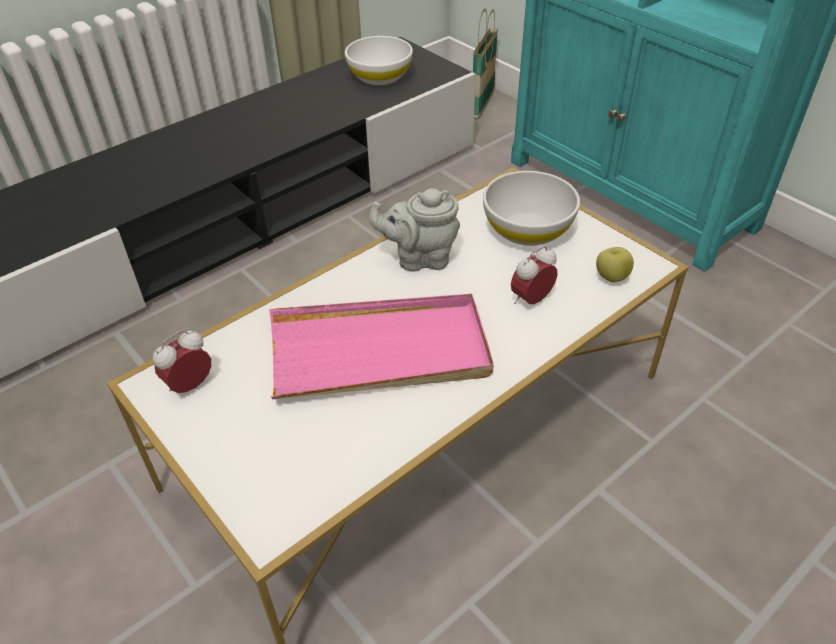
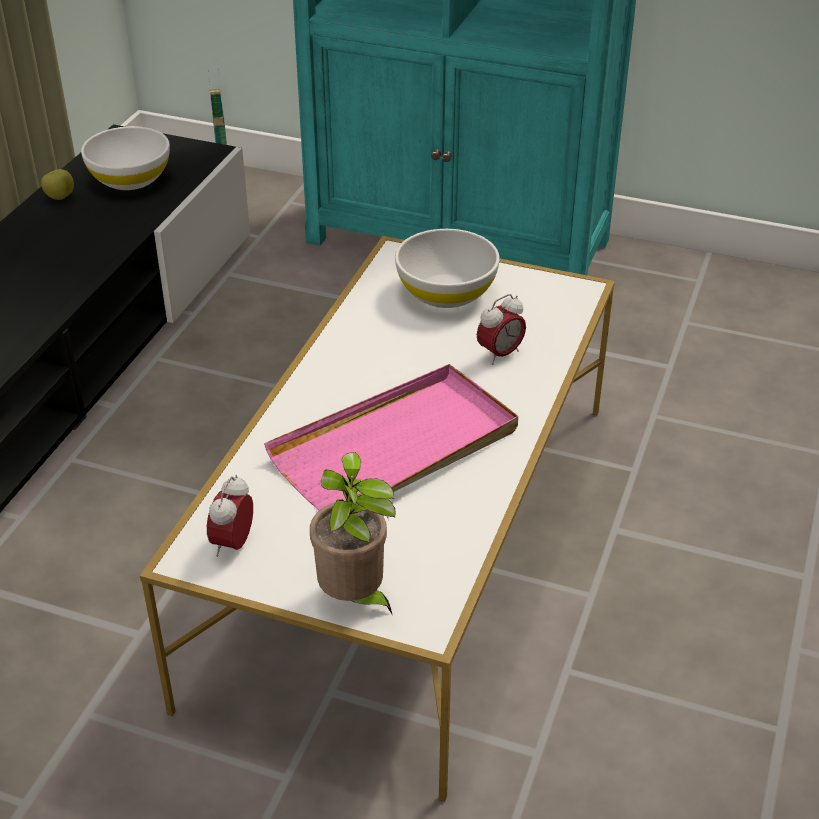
camera: 30 degrees left, 5 degrees down
grey teapot [369,188,460,272] -> none
alarm clock [511,246,557,304] -> alarm clock turned 150 degrees counterclockwise [477,294,526,365]
apple [596,247,634,282] -> apple moved to [41,169,74,200]
none -> potted plant [310,452,395,614]

